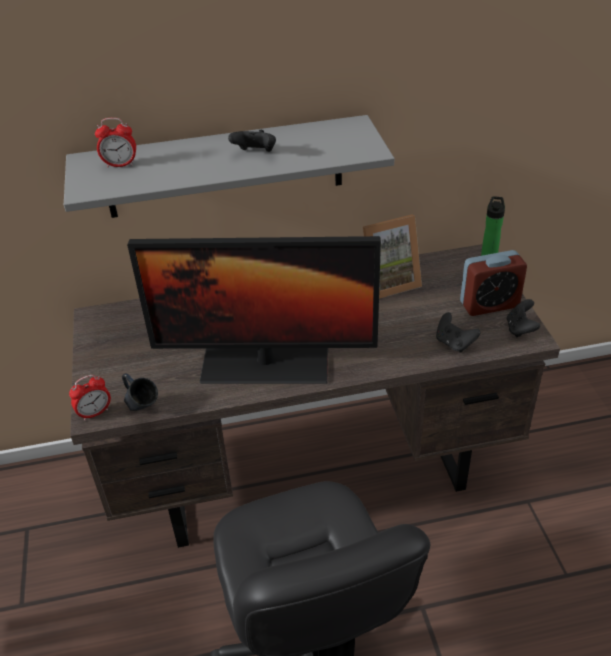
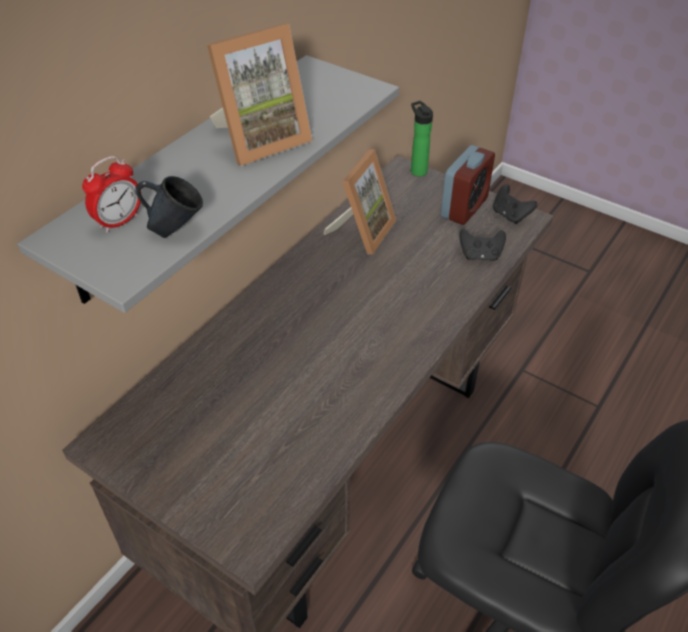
camera: 45 degrees left, 5 degrees up
alarm clock [69,375,111,421] -> none
blue mug [122,373,158,411] -> blue mug moved to [135,176,203,238]
monitor [127,236,381,384] -> none
black game controller [228,130,276,152] -> picture frame [207,23,312,166]

